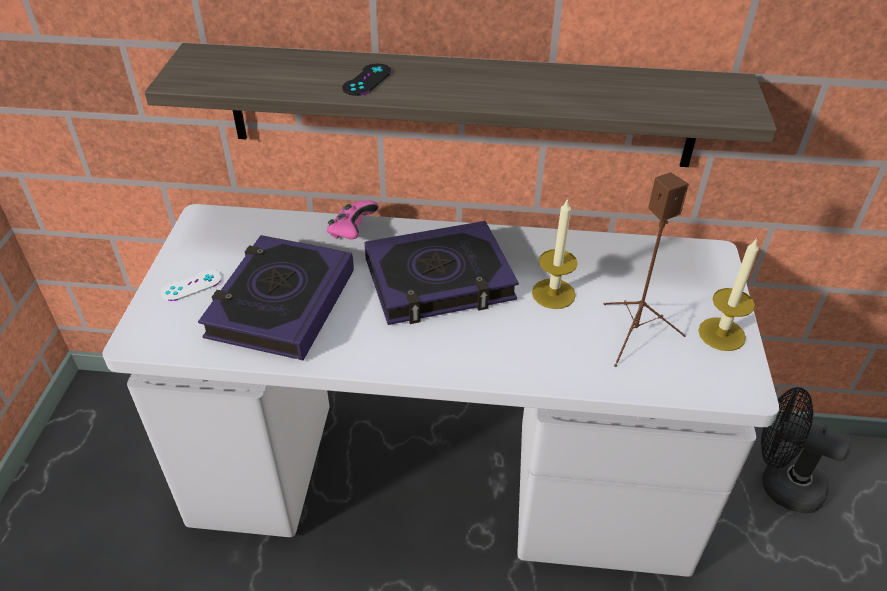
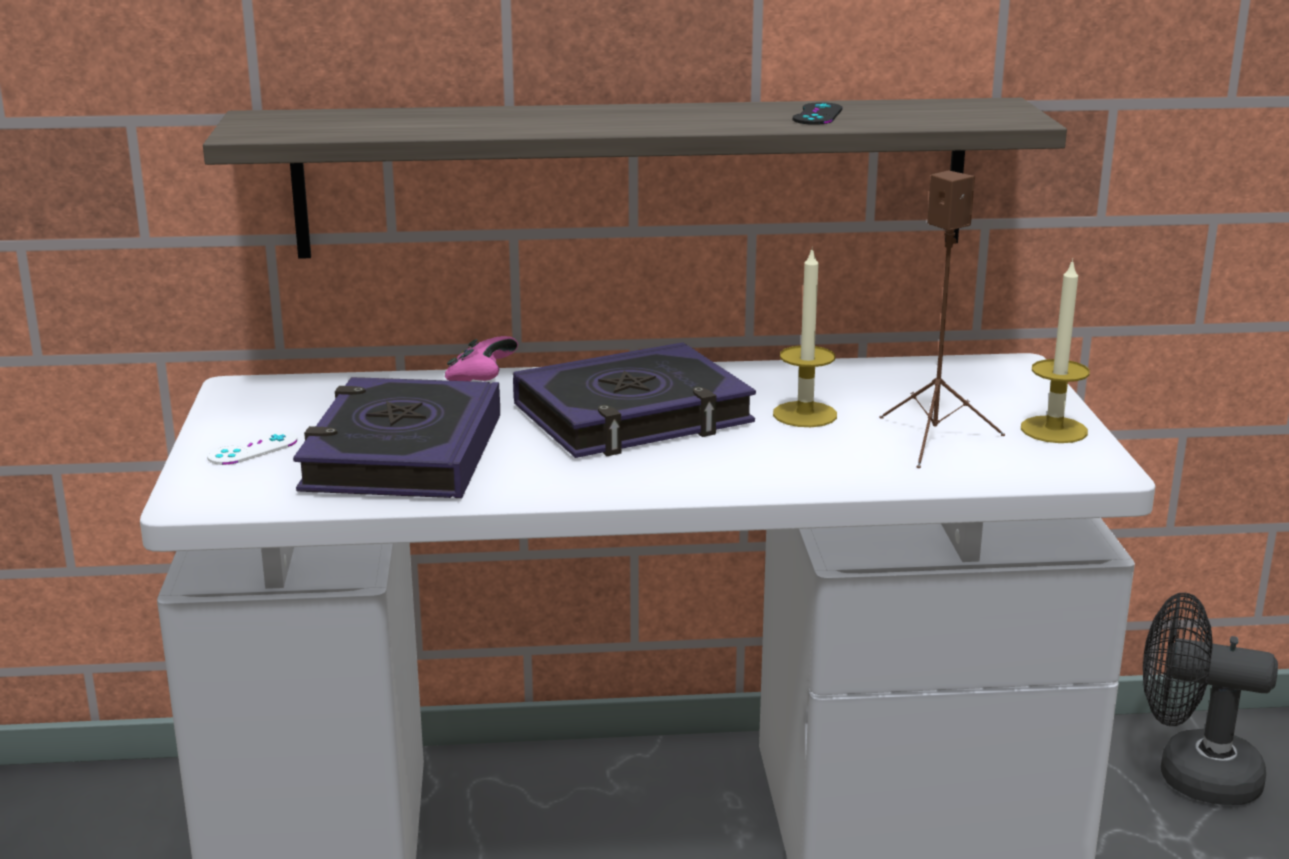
camera: 10 degrees left, 20 degrees down
black game controller [342,64,391,96] -> black game controller moved to [793,102,842,125]

